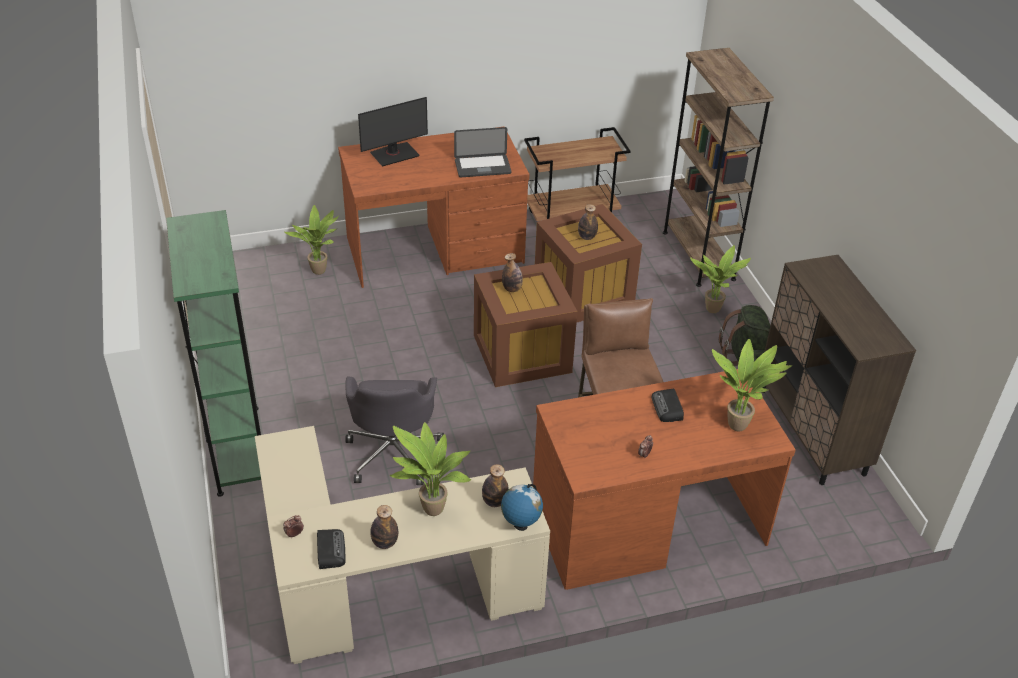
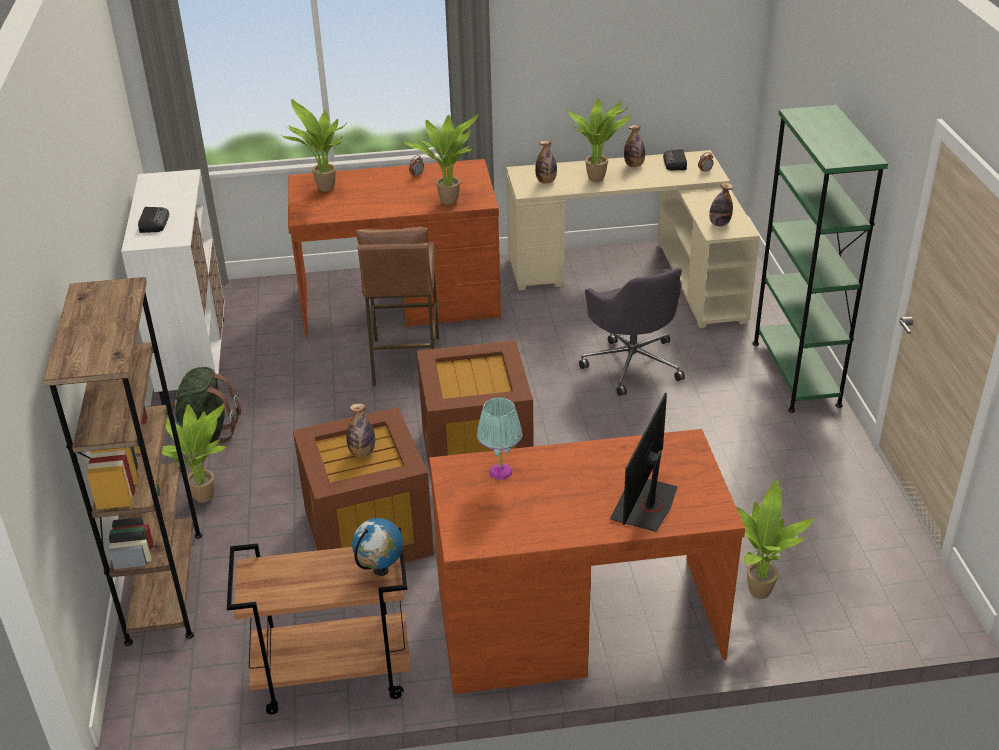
camera: 170 degrees left, 5 degrees down
grey office chair [345,377,444,485] -> grey office chair turned 150 degrees clockwise [579,268,685,396]
monitor [358,97,428,166] -> monitor turned 45 degrees counterclockwise [610,393,678,532]
laptop [454,127,512,177] -> turquoise table lamp [477,398,523,480]
globe [501,484,543,531] -> globe moved to [352,518,403,576]
bottle [502,253,523,292] -> bottle moved to [709,182,733,226]
radio [651,388,684,422] -> radio moved to [138,207,169,233]
brown cabinet [762,255,916,485] -> white cabinet [121,169,225,405]
none -> potted plant [404,113,479,205]

